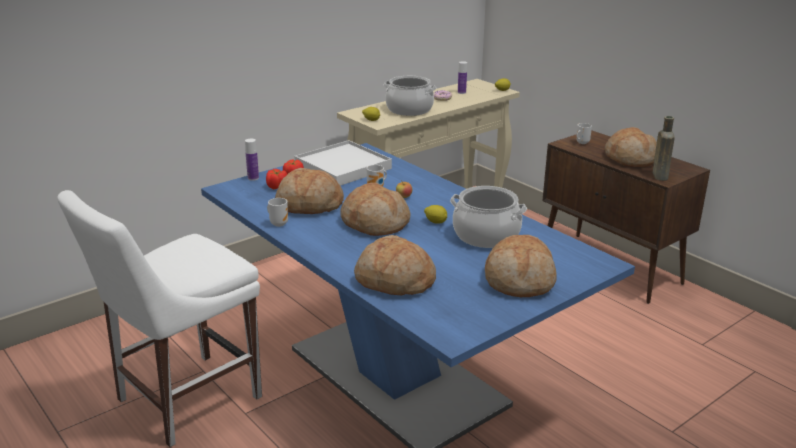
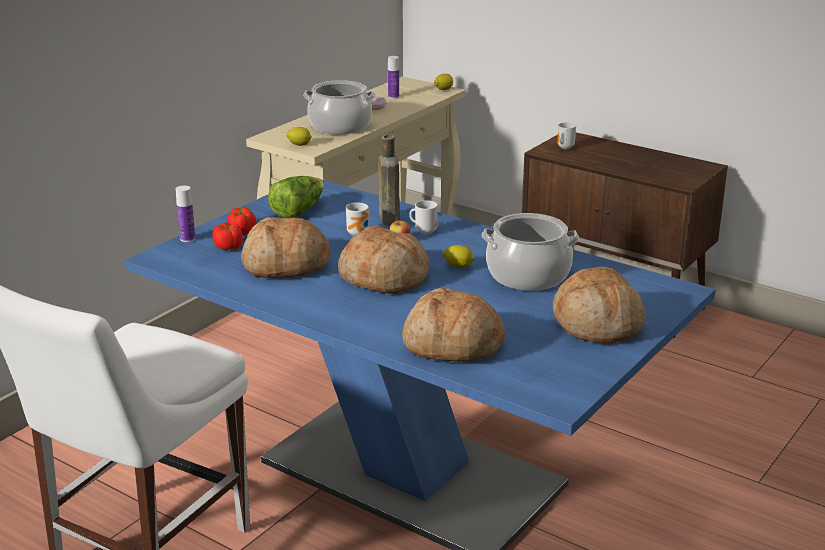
camera: 15 degrees left, 0 degrees up
mug [267,198,288,227] -> mug moved to [409,200,438,235]
white tray [294,140,392,186] -> lettuce [268,176,324,218]
bread [605,127,657,167] -> none
brown bottle [653,116,675,181] -> brown bottle moved to [378,135,400,226]

